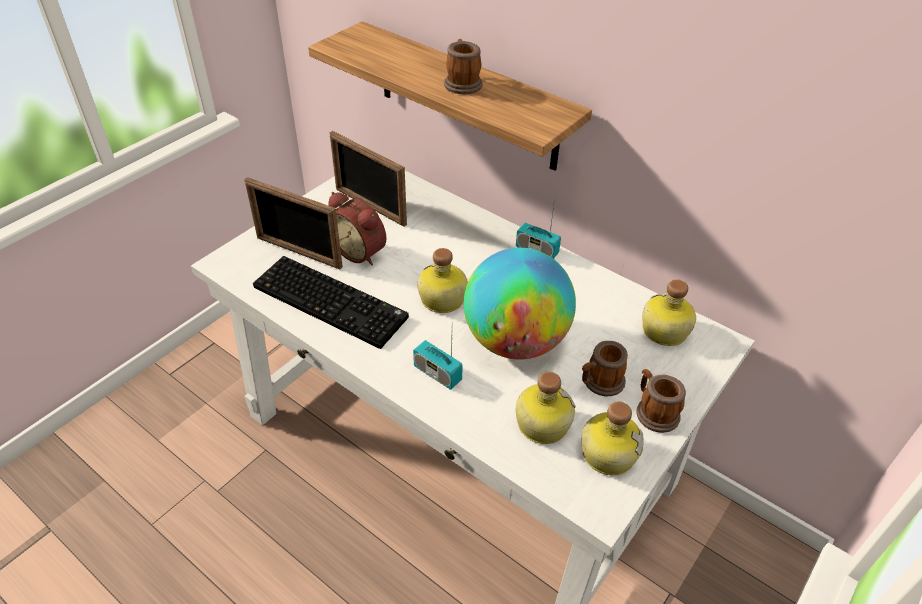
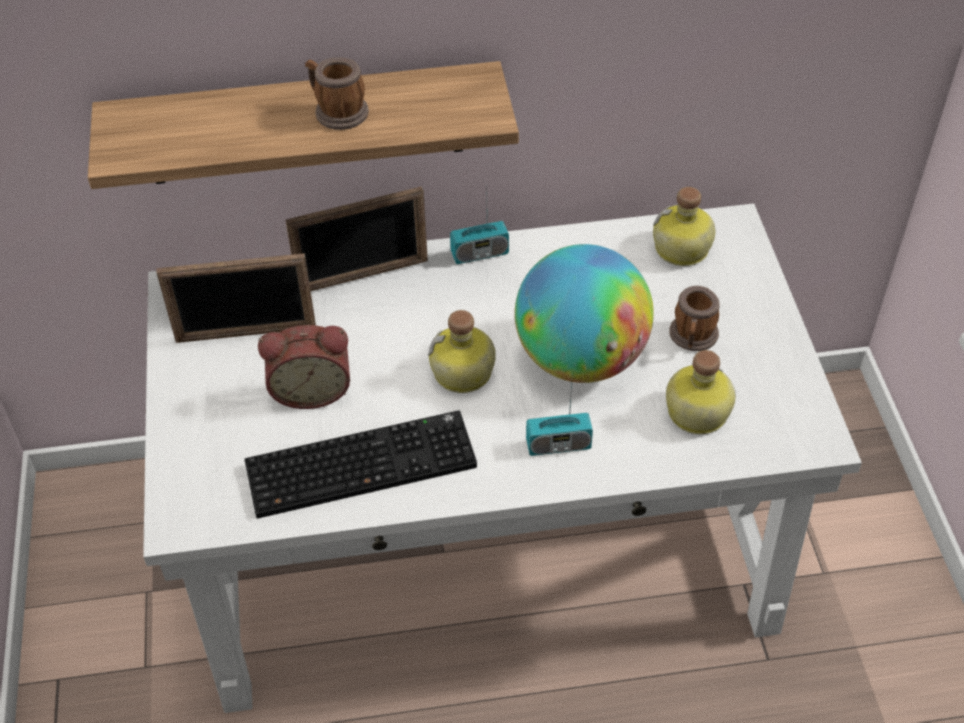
camera: 45 degrees left, 5 degrees up
picture frame [244,177,343,269] -> picture frame moved to [286,186,428,291]
bottle [581,401,644,475] -> none
mug [636,369,686,433] -> none

